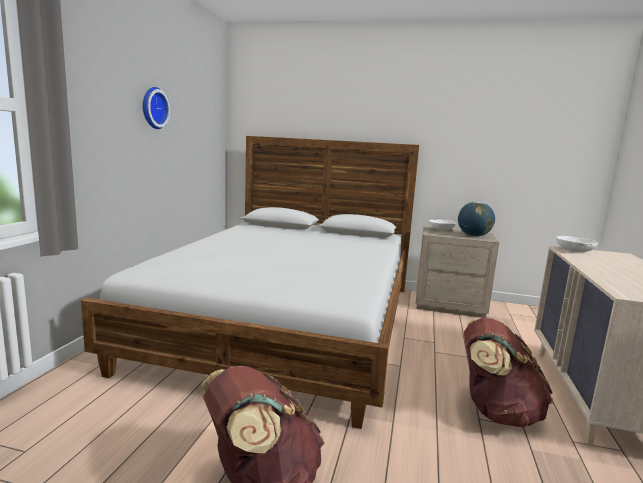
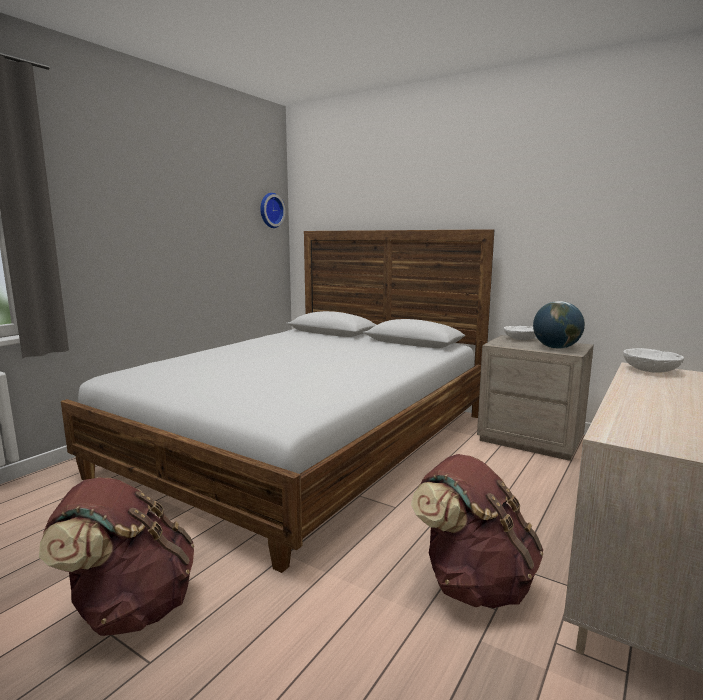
camera: 20 degrees right, 0 degrees up
wall clock [142,87,170,129] -> wall clock moved to [260,193,285,228]

